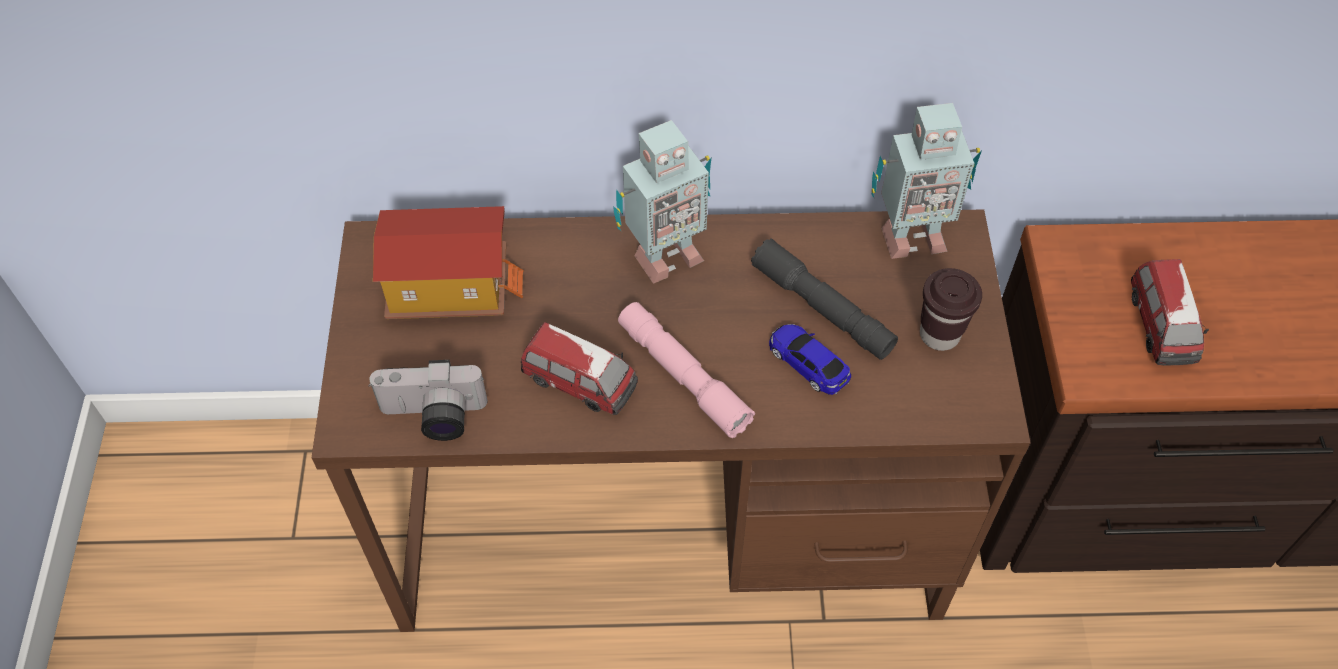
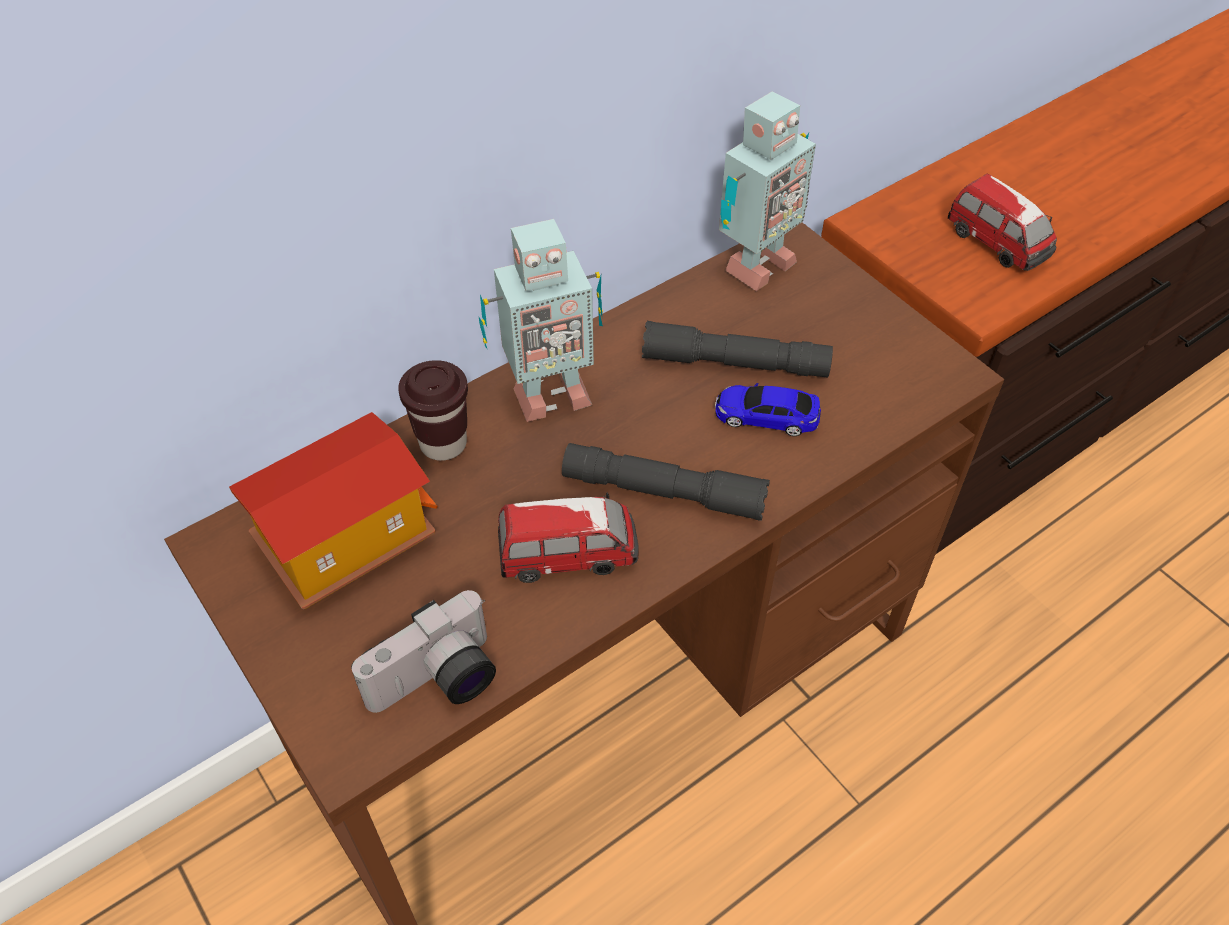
camera: 35 degrees left, 5 degrees down
toy robot [613,120,711,284] -> toy robot turned 45 degrees clockwise [479,219,603,422]
pink flashlight [618,302,755,438] -> grey flashlight [562,443,770,521]
brown cup [920,268,982,351] -> brown cup moved to [398,360,468,461]

